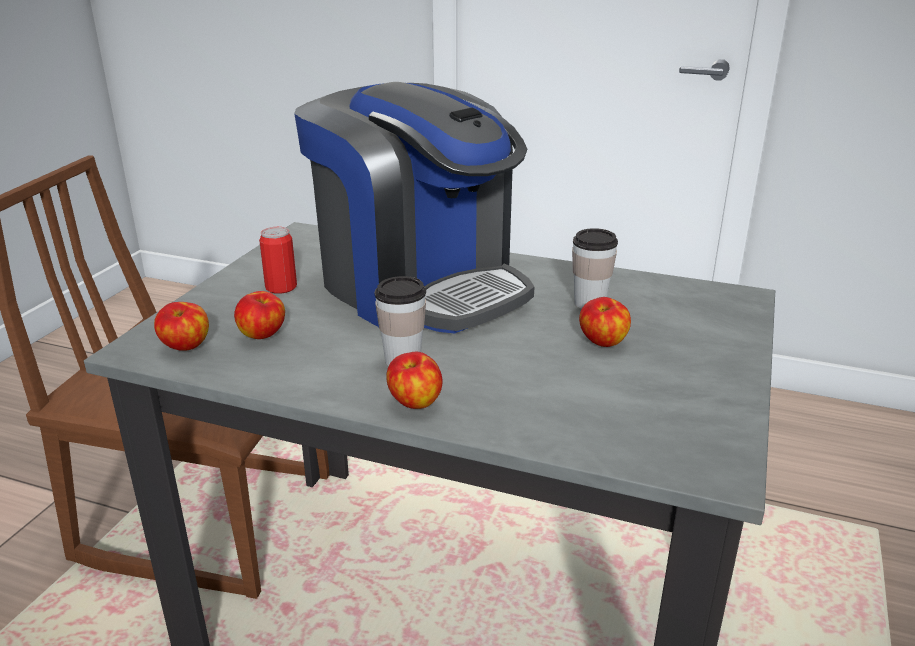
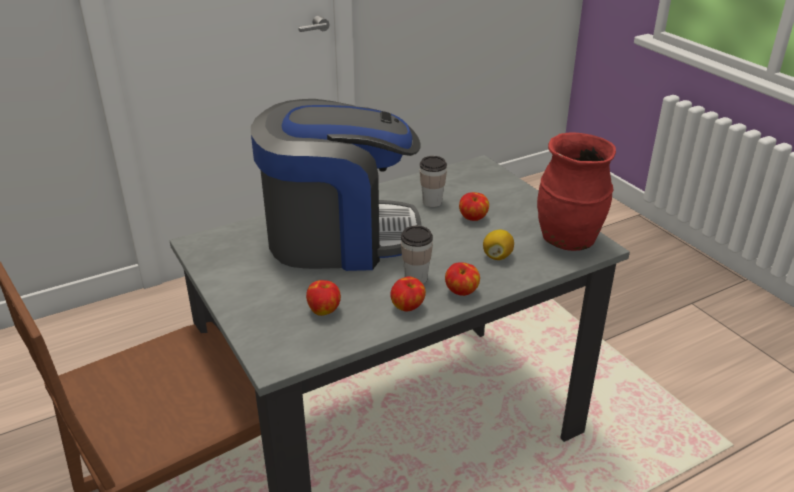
camera: 50 degrees left, 5 degrees up
apple [154,302,209,351] -> apple moved to [390,276,426,311]
can [259,227,297,294] -> none
none -> lemon [483,229,514,260]
none -> red vase [537,132,616,251]

